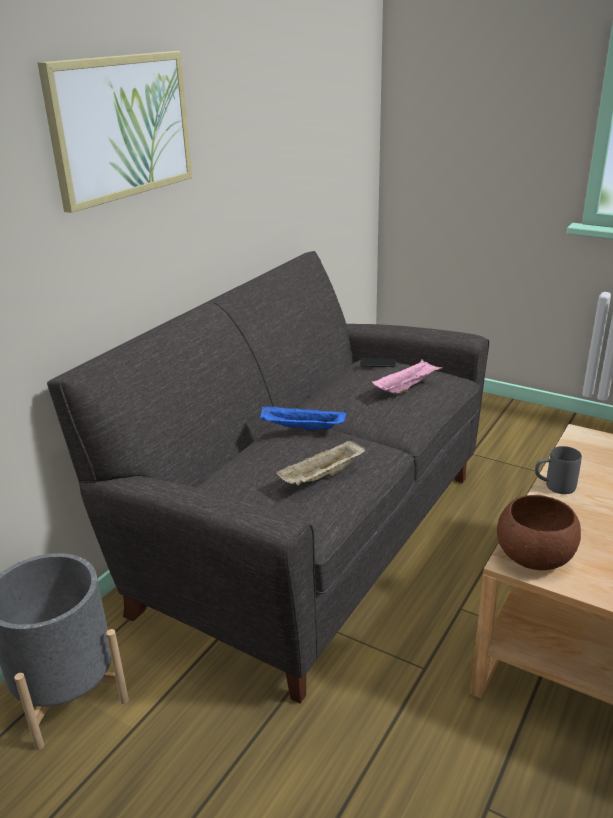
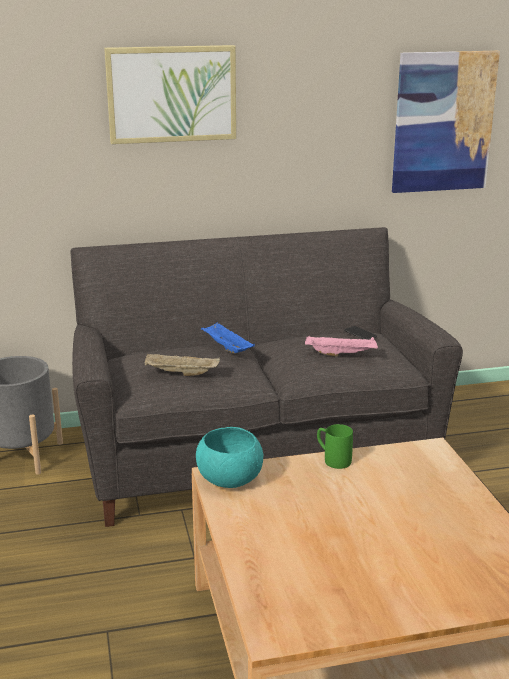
camera: 45 degrees right, 5 degrees down
brown bowl [497,495,581,570] -> turquoise bowl [196,427,263,488]
grey mug [535,446,582,494] -> green mug [317,424,353,469]
none -> picture [392,51,500,193]

